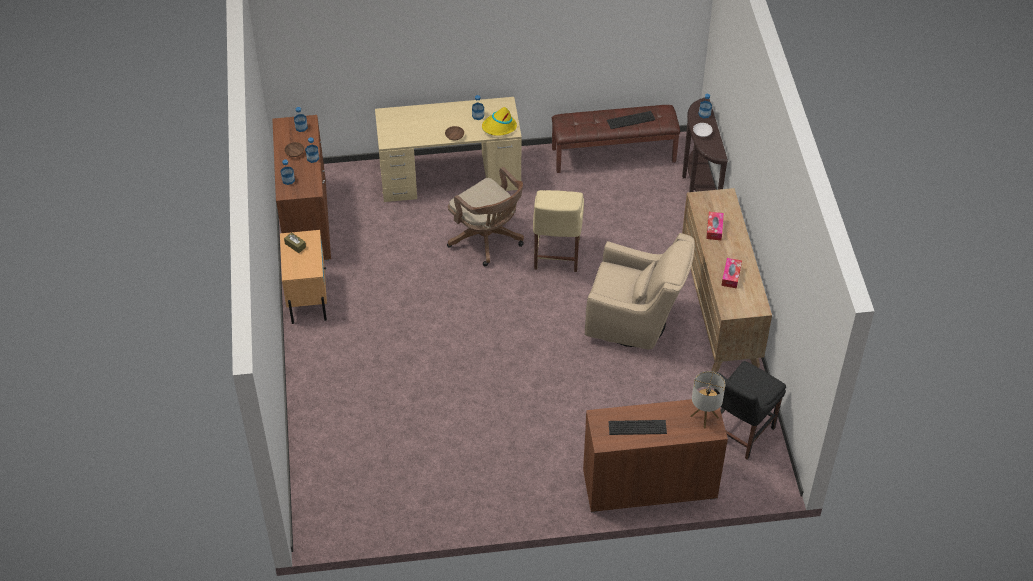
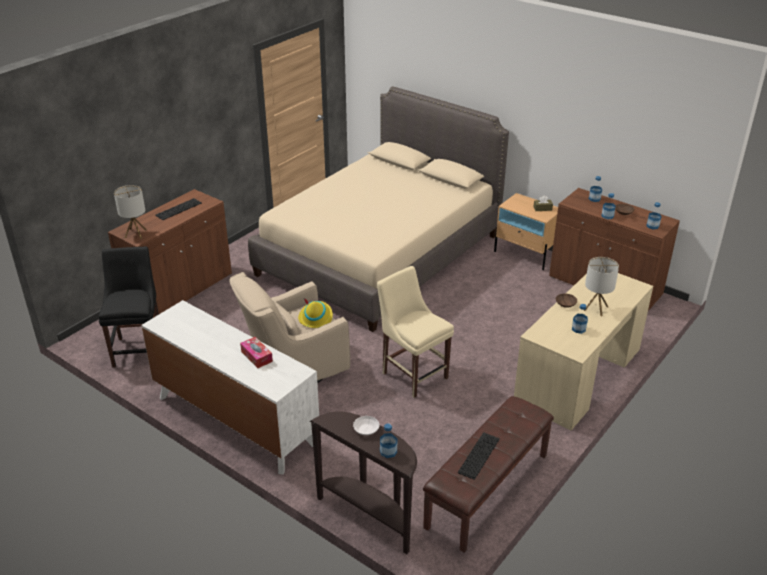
camera: 135 degrees right, 15 degrees down
brown office chair [447,167,524,267] -> none
yellow hat [482,107,517,136] -> yellow hat moved to [298,299,333,328]
brown dresser [682,188,772,372] -> white dresser [141,300,319,474]
tissue box [721,258,742,289] -> none
none -> beige bed [248,86,509,332]
none -> table lamp [584,257,619,317]

